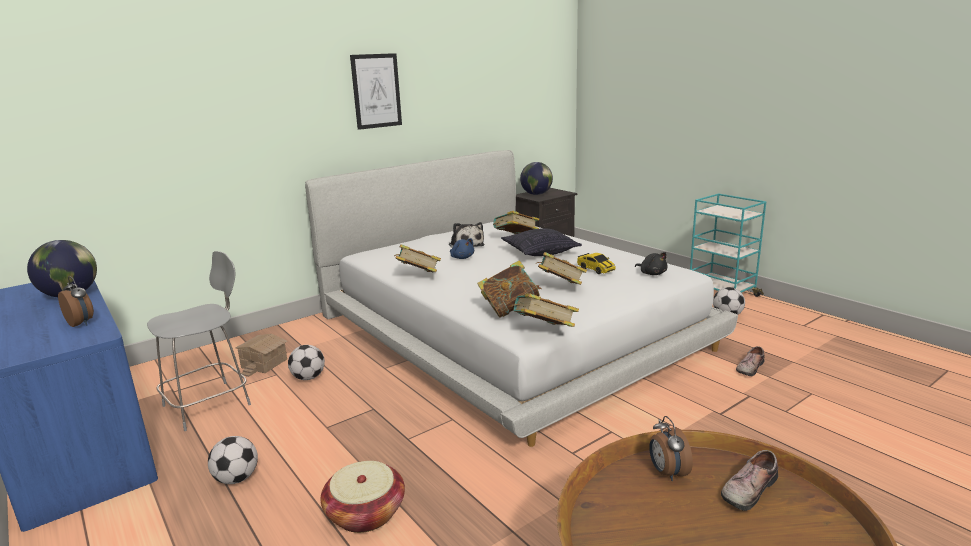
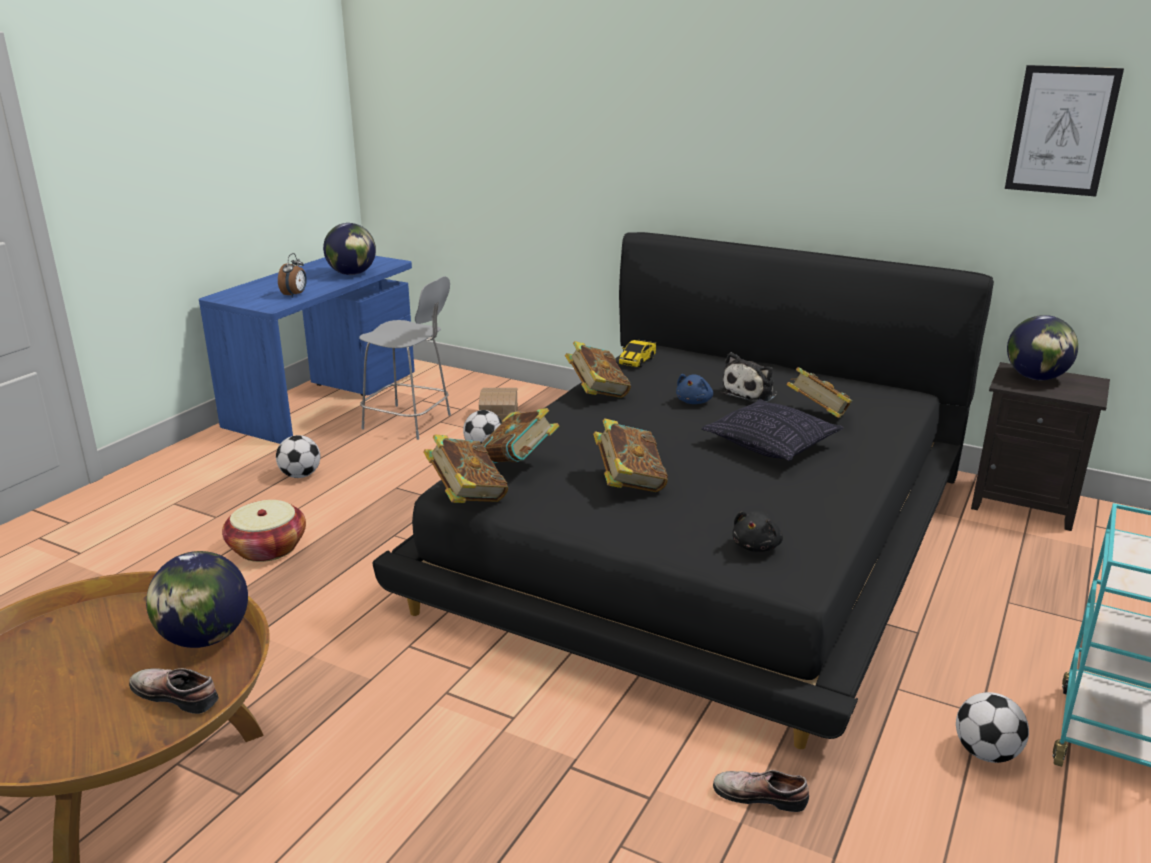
camera: 65 degrees right, 5 degrees up
white bed [305,150,738,447] -> black bed [372,232,994,749]
picture [350,53,402,130] -> picture moved to [1005,65,1124,197]
toy car [577,253,616,274] -> toy car moved to [619,340,656,367]
alarm clock [649,416,693,481] -> globe [146,551,248,648]

